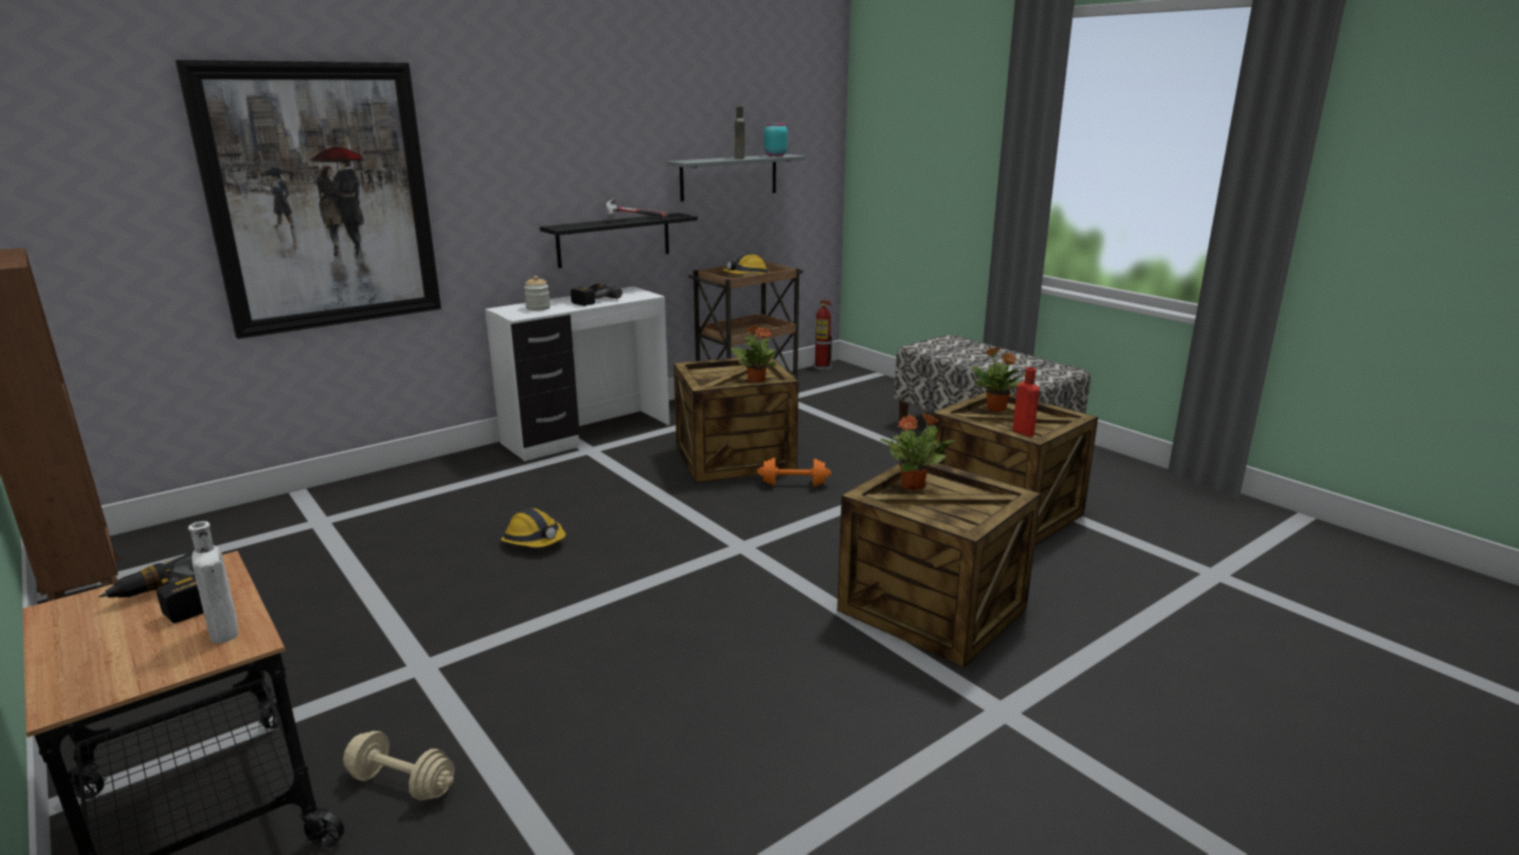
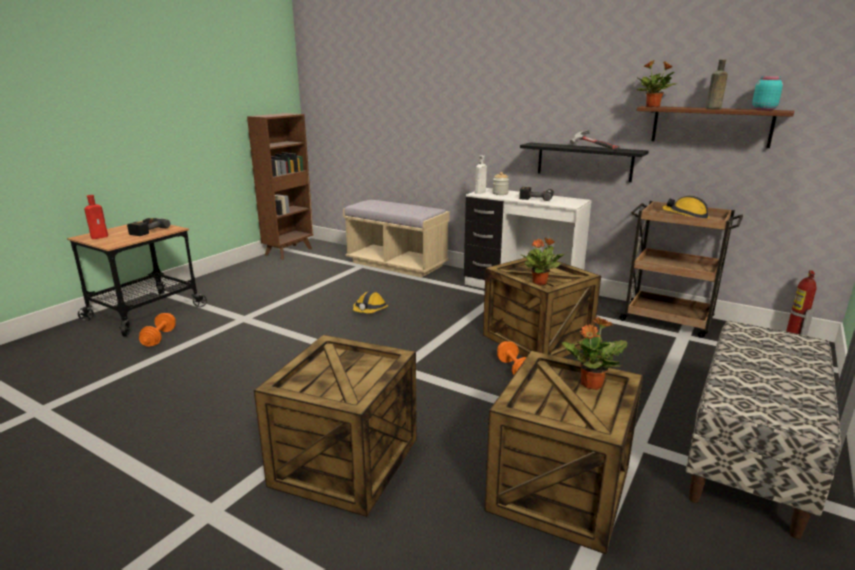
camera: 70 degrees right, 0 degrees up
picture [175,60,441,339] -> none
white bottle [188,521,238,643] -> white bottle moved to [475,155,487,194]
beige dumbbell [343,731,455,801] -> orange dumbbell [139,313,176,347]
grey shelf [667,154,806,201] -> brown shelf [637,106,794,148]
potted plant [880,413,955,490] -> potted plant moved to [636,60,677,107]
red bottle [1013,367,1039,437] -> red bottle moved to [84,195,108,239]
none -> beige bench [343,200,450,277]

